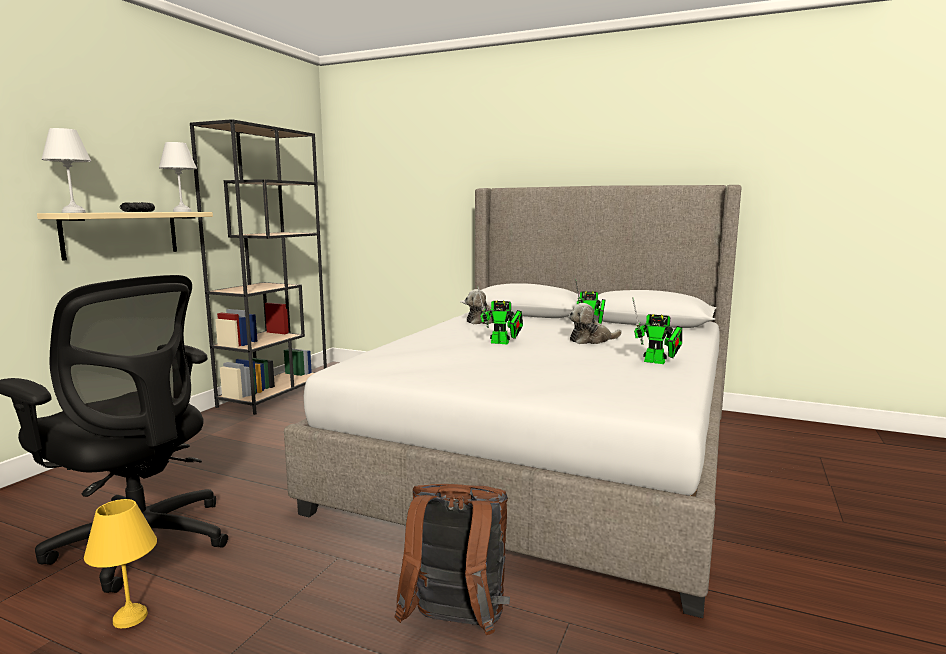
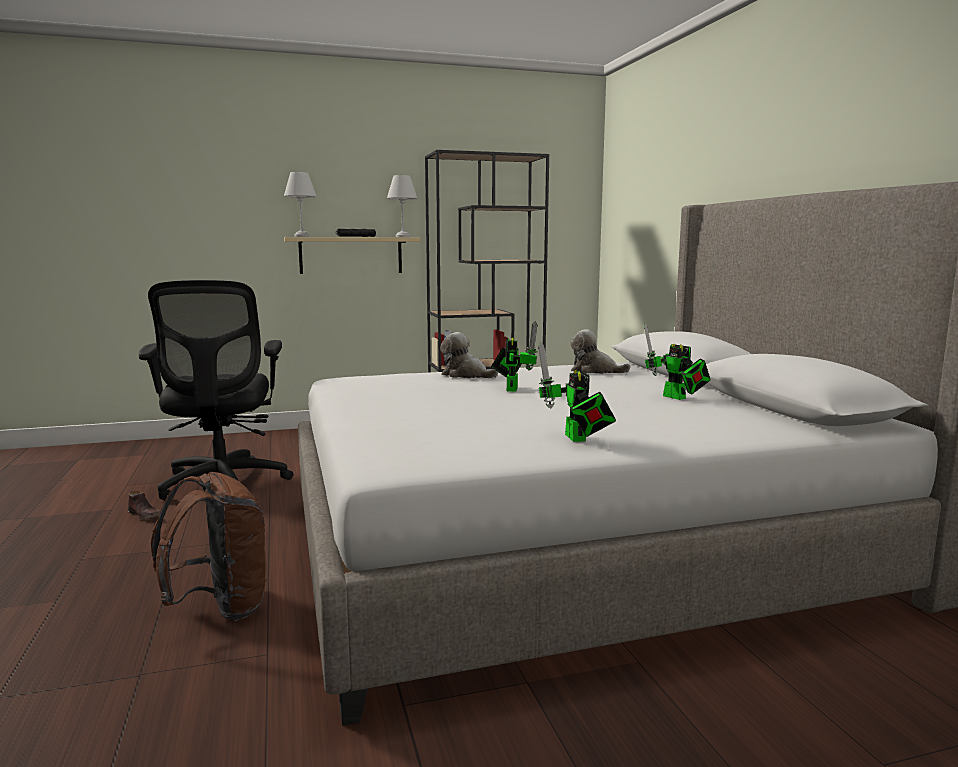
camera: 50 degrees right, 0 degrees up
yellow table lamp [84,499,157,628] -> brown shoe [128,491,160,520]
toy robot [477,286,523,344] -> toy robot turned 150 degrees counterclockwise [491,321,538,392]
plush toy [569,303,622,344] -> plush toy moved to [440,332,498,378]

